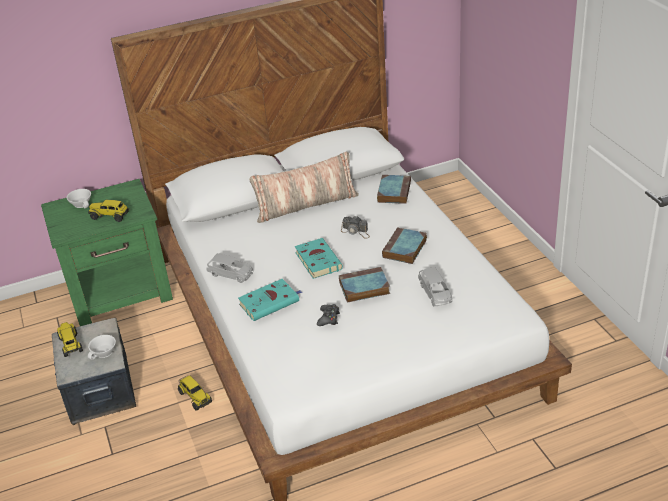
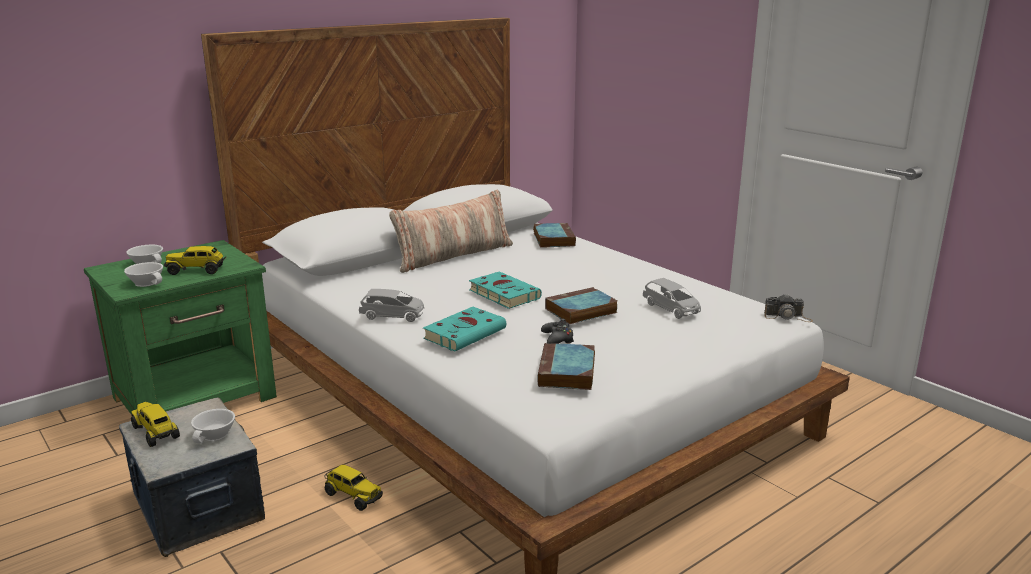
camera: 20 degrees left, 15 degrees down
camera [341,216,370,239] -> camera moved to [764,294,813,322]
book [382,227,427,264] -> book moved to [537,343,595,390]
none -> white cup [124,262,163,287]

